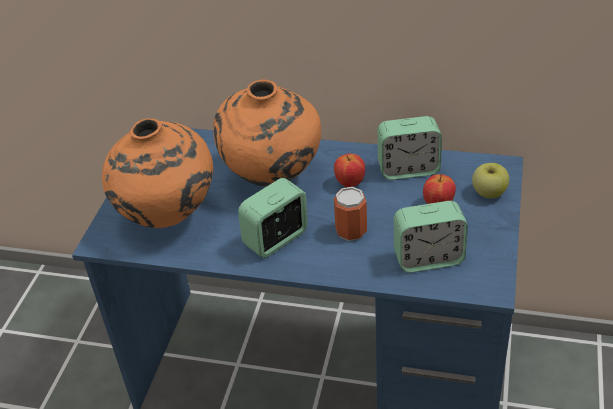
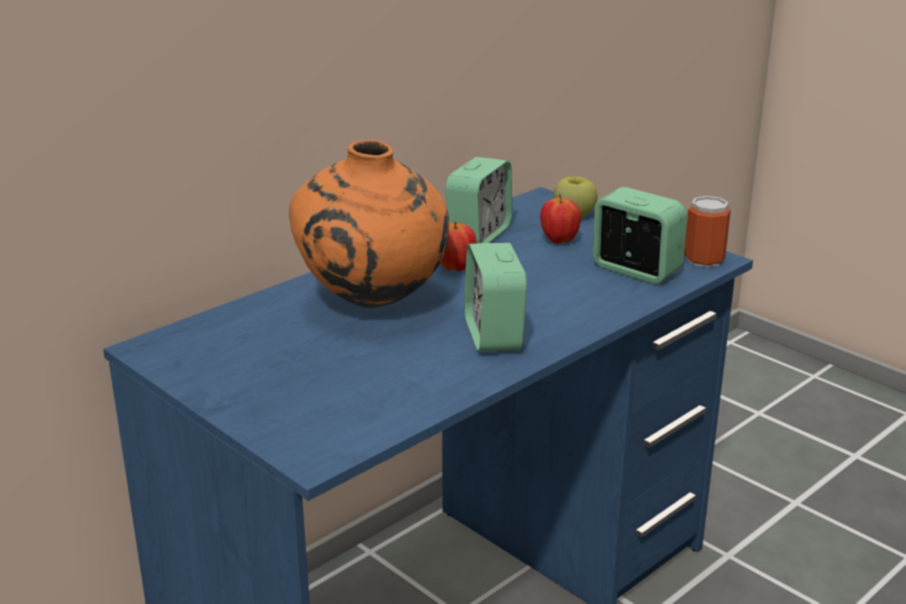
camera: 60 degrees left, 15 degrees down
orange vase [102,118,213,228] -> none
can [334,187,367,241] -> can moved to [684,196,731,267]
alarm clock [394,201,468,273] -> alarm clock turned 75 degrees counterclockwise [593,187,687,284]

